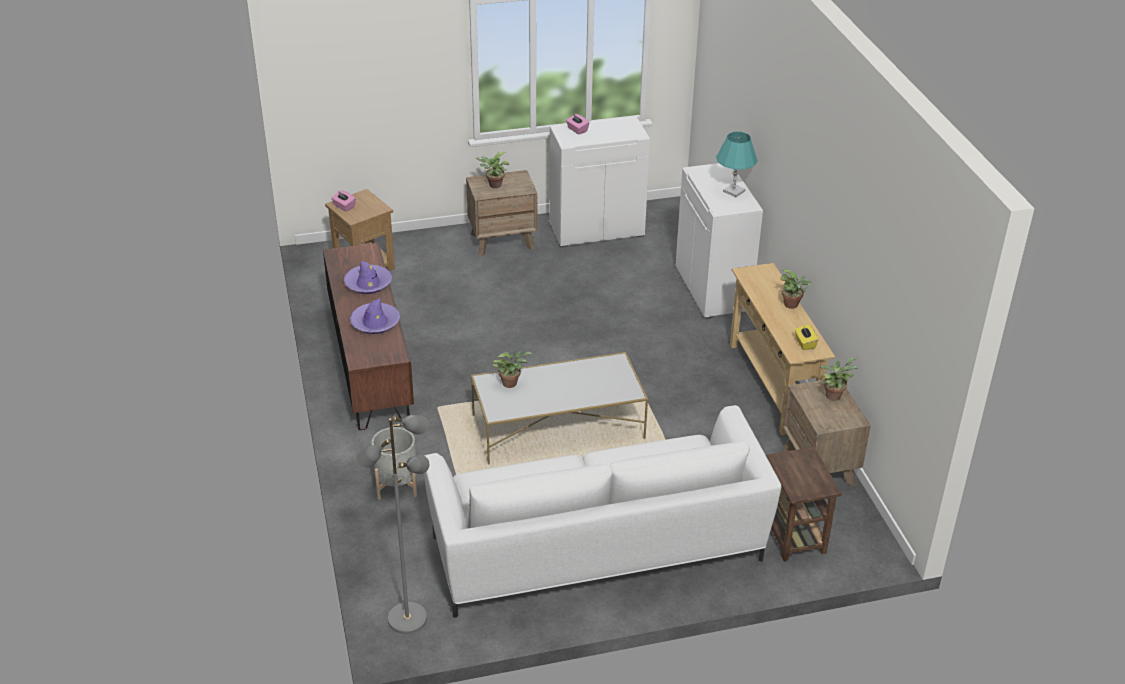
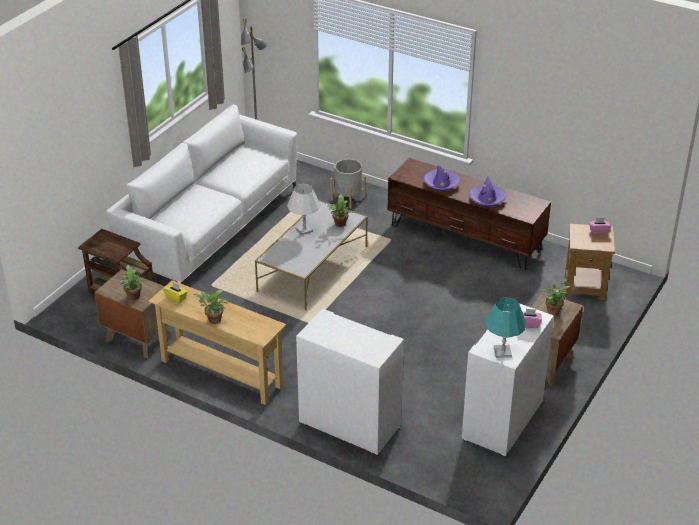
camera: 135 degrees right, 0 degrees up
turquoise table lamp [716,132,758,197] -> turquoise table lamp moved to [485,297,526,358]
none -> white table lamp [287,184,321,235]

